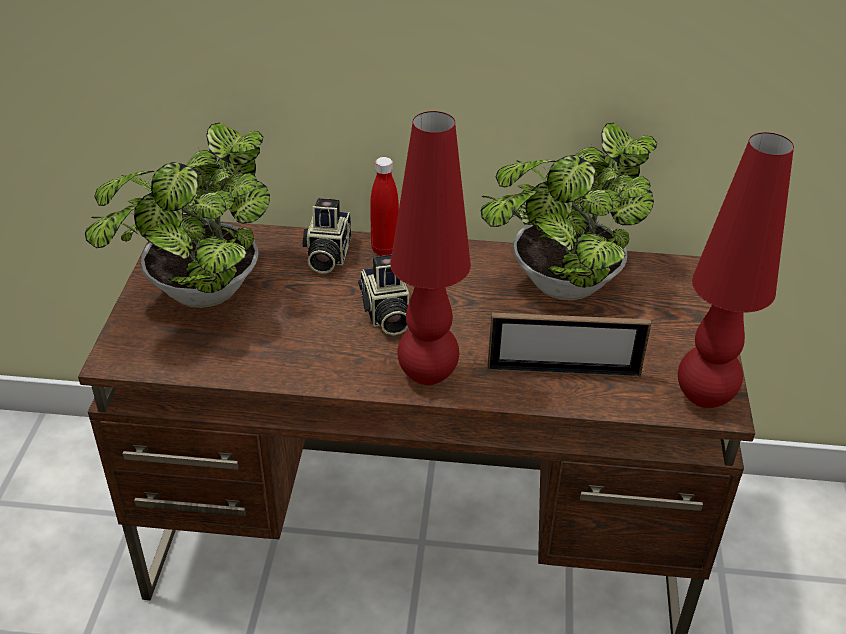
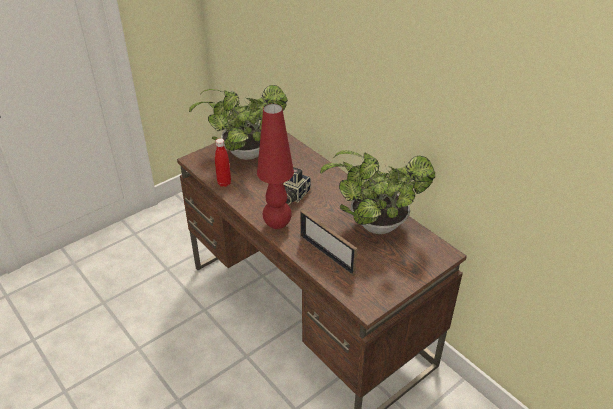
camera: 45 degrees right, 0 degrees up
camera [302,198,351,274] -> none
red bottle [370,157,399,256] -> red bottle moved to [215,139,231,187]
red table lamp [678,132,794,408] -> none

